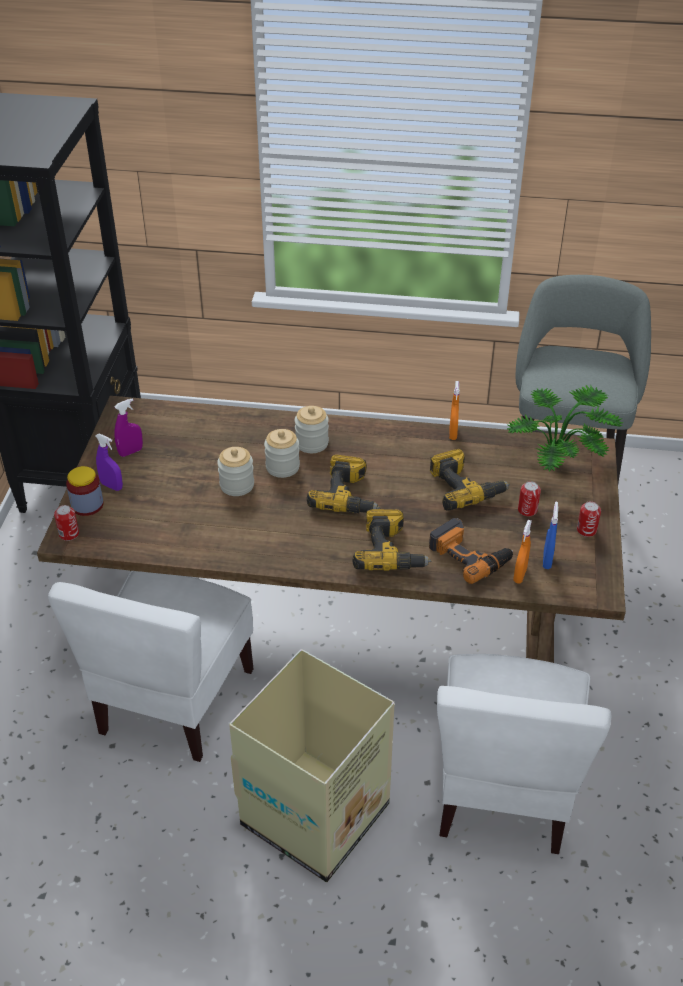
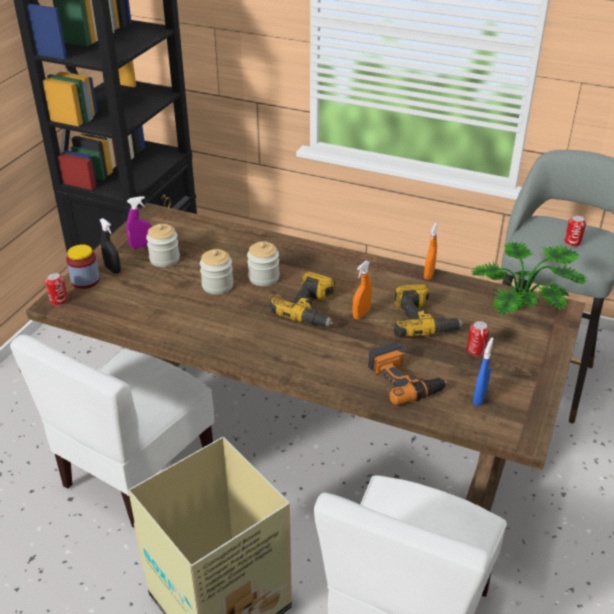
camera: 15 degrees right, 5 degrees down
purple spray bottle [95,433,123,491] -> black spray bottle [100,218,121,274]
jar [295,406,329,453] -> jar moved to [146,224,180,267]
power drill [352,509,432,571] -> none
orange spray bottle [513,520,532,583] -> orange spray bottle moved to [353,261,372,319]
can [577,501,601,537] -> can moved to [564,215,586,247]

